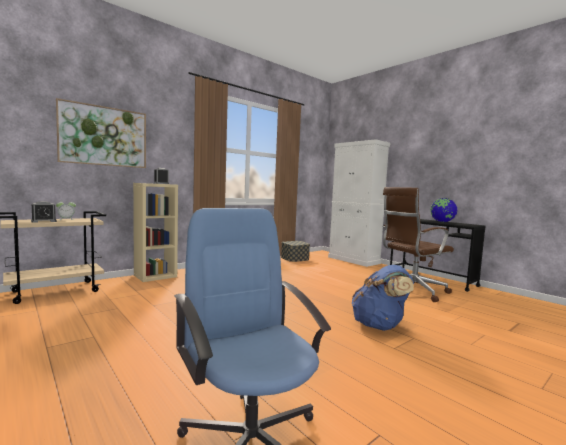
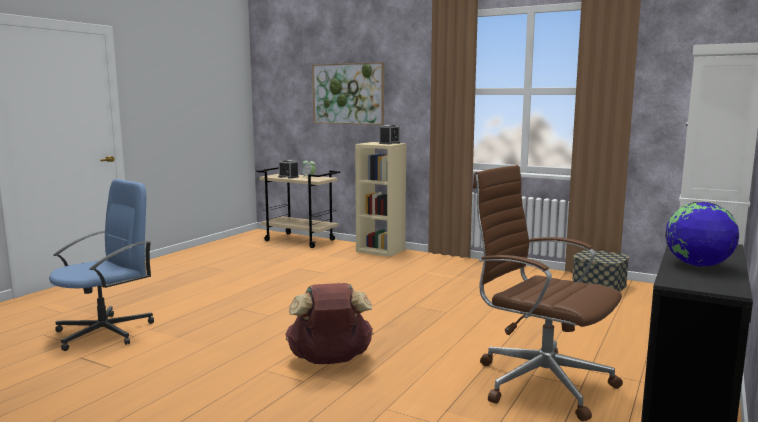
camera: 70 degrees right, 5 degrees up
blue backpack [352,265,414,331] -> brown backpack [285,283,373,364]

